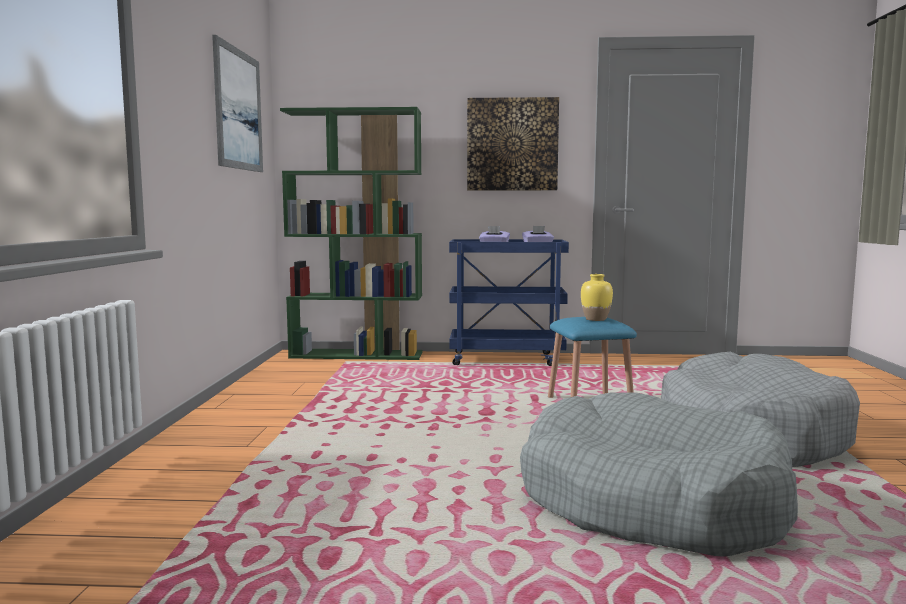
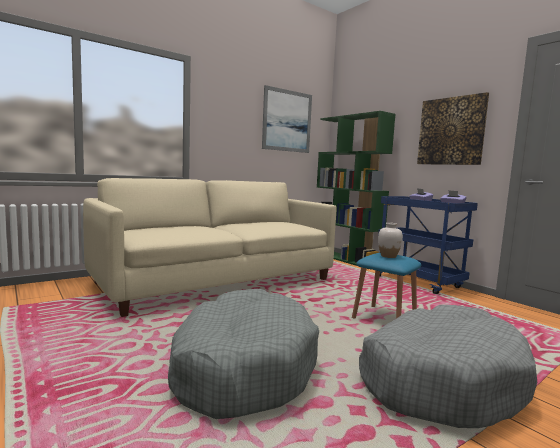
camera: 50 degrees right, 0 degrees up
yellow vase [581,274,613,321] -> white vase [378,223,403,258]
none -> beige sofa [83,178,337,317]

